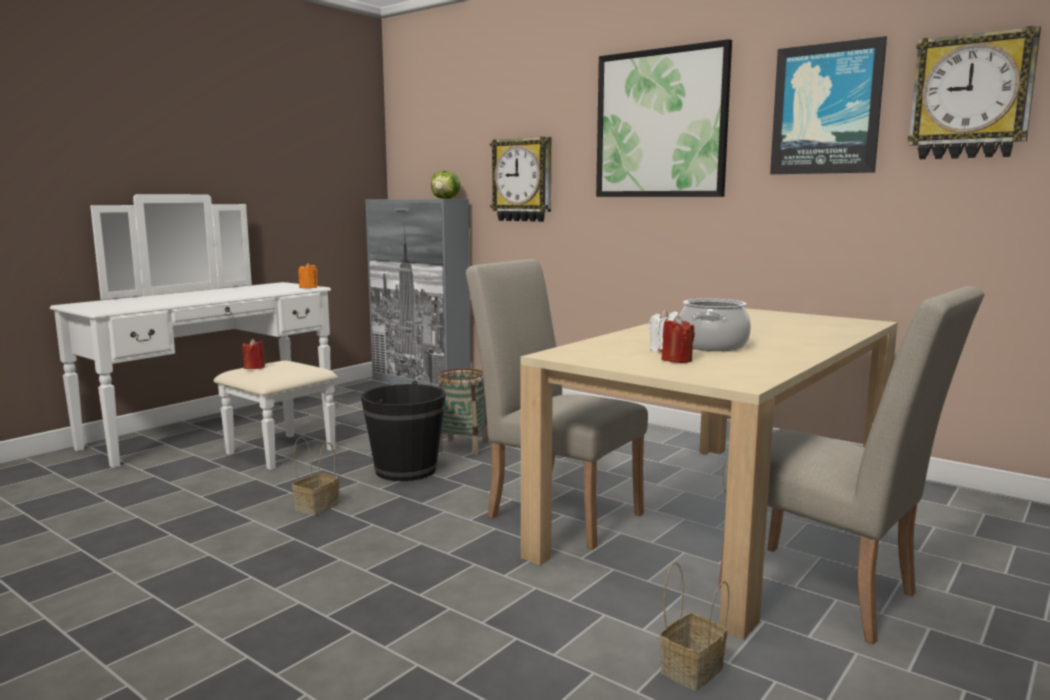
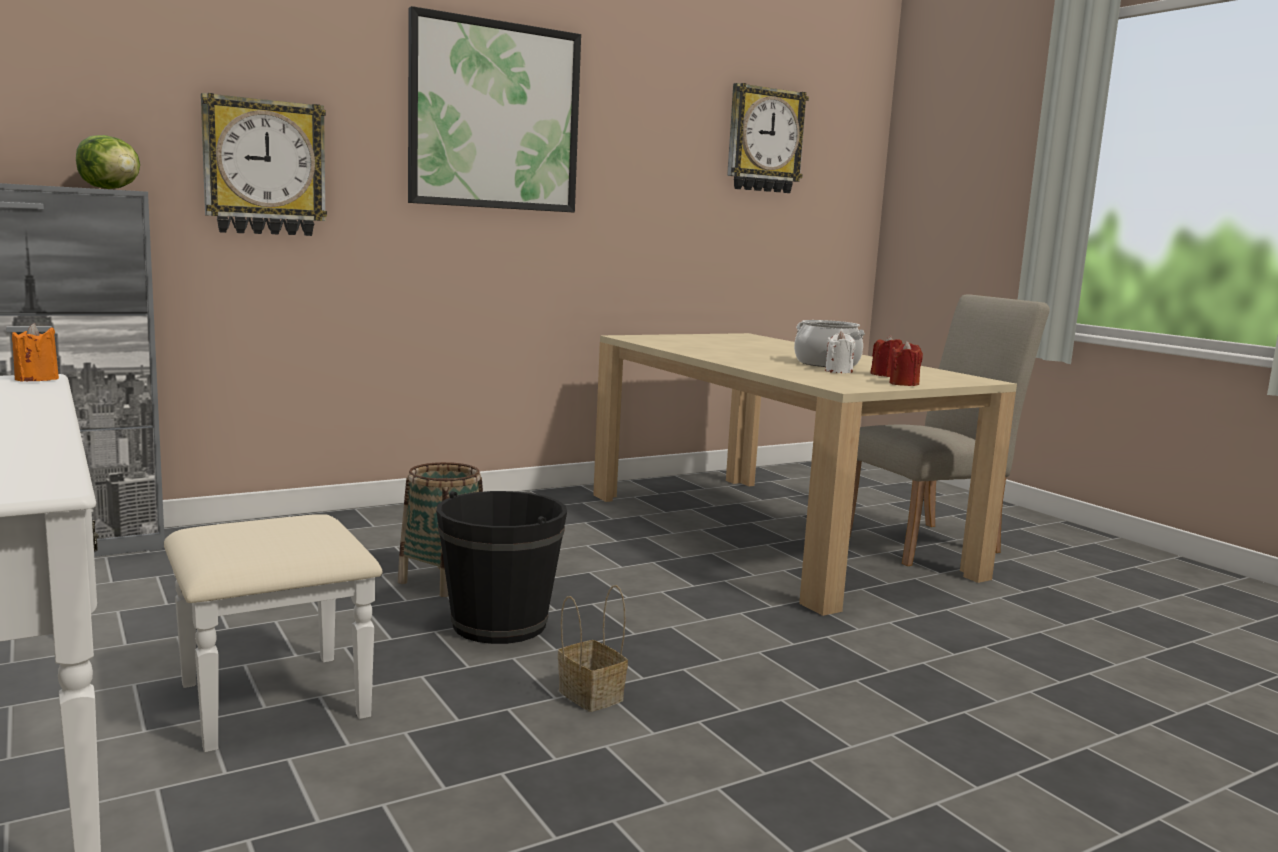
camera: 70 degrees left, 0 degrees up
red candle [242,338,265,369] -> red candle moved to [889,341,923,386]
beige chair [466,259,648,550] -> none
basket [660,562,729,691] -> none
picture [770,36,887,174] -> none

